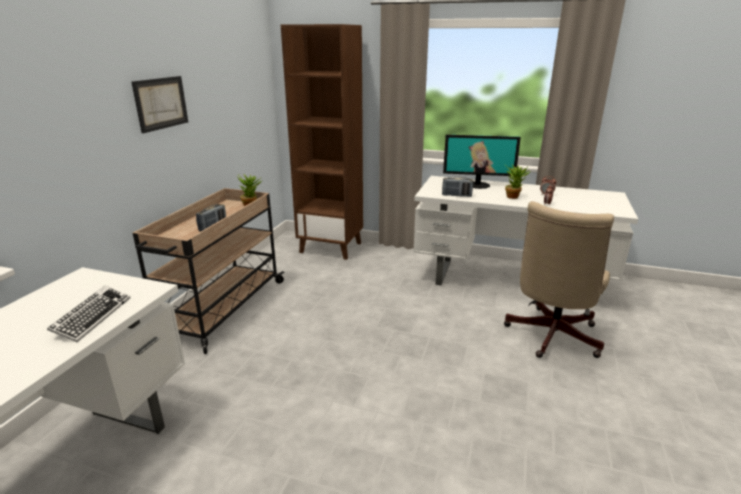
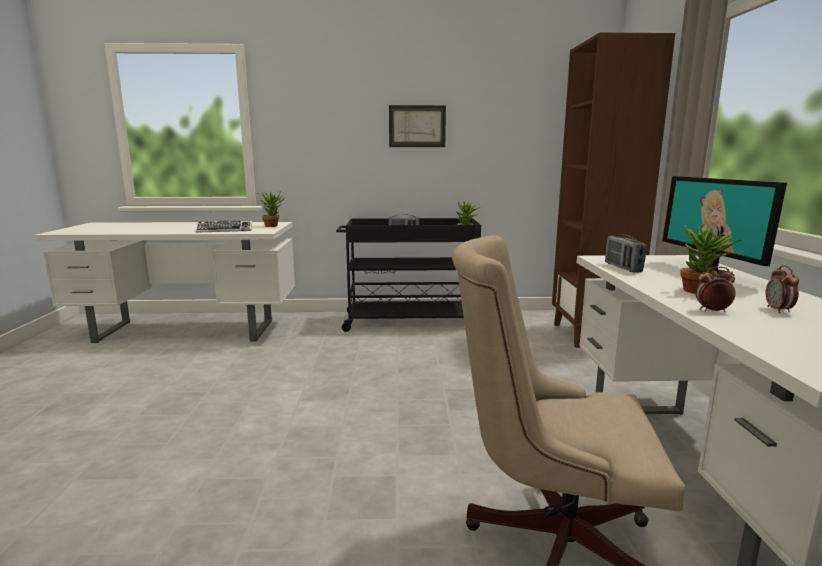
camera: 70 degrees right, 10 degrees down
beige cart [133,188,285,354] -> black cart [336,218,481,332]
none -> potted plant [257,191,285,227]

